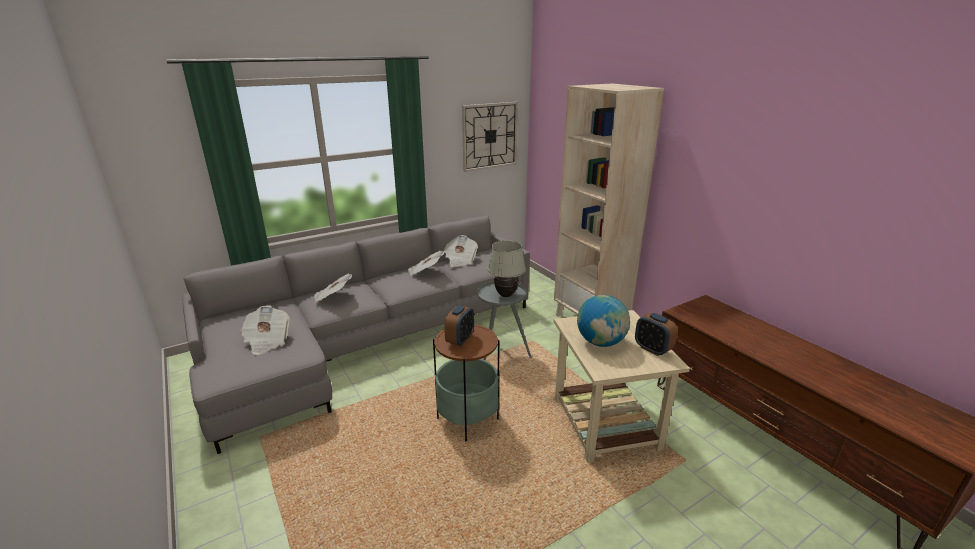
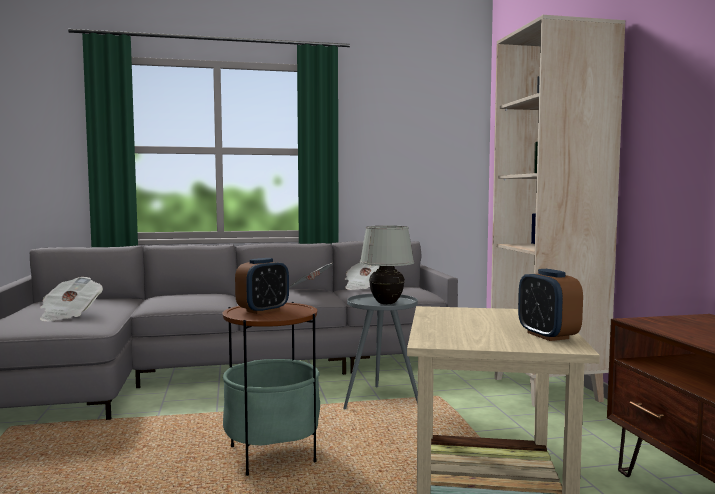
camera: 20 degrees right, 20 degrees down
newspaper [314,273,352,303] -> none
wall clock [462,102,518,172] -> none
globe [577,295,630,347] -> none

